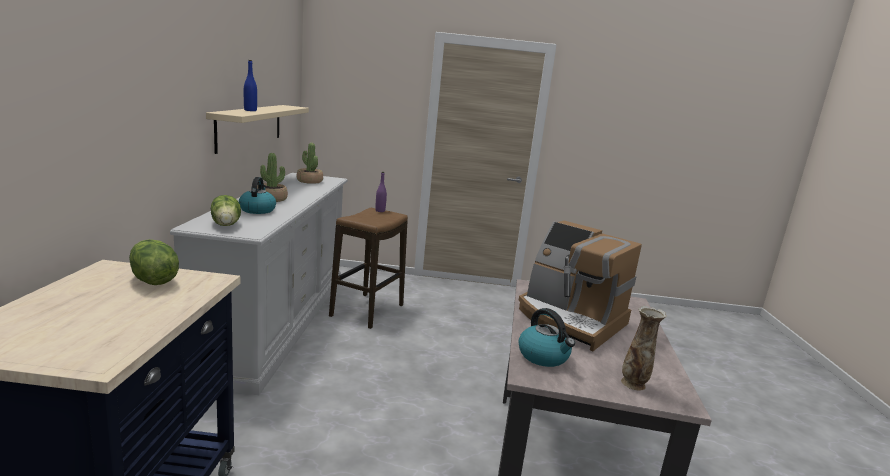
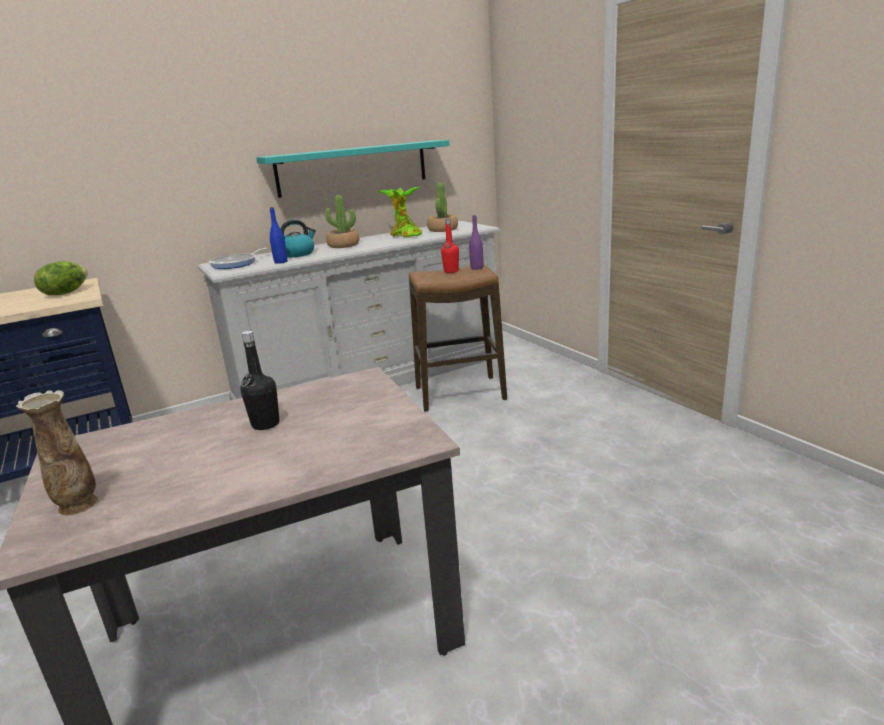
camera: 60 degrees right, 5 degrees up
beige shelf [206,105,309,154] -> turquoise shelf [256,140,449,198]
lettuce [211,195,241,226] -> frying pan [209,248,268,269]
blue bottle [244,60,257,111] -> blue bottle moved to [270,207,288,264]
kettle [518,308,575,367] -> none
coffee machine [519,221,642,351] -> black bottle [240,331,280,430]
none -> potted plant [379,187,422,237]
none -> red bottle [441,219,459,273]

